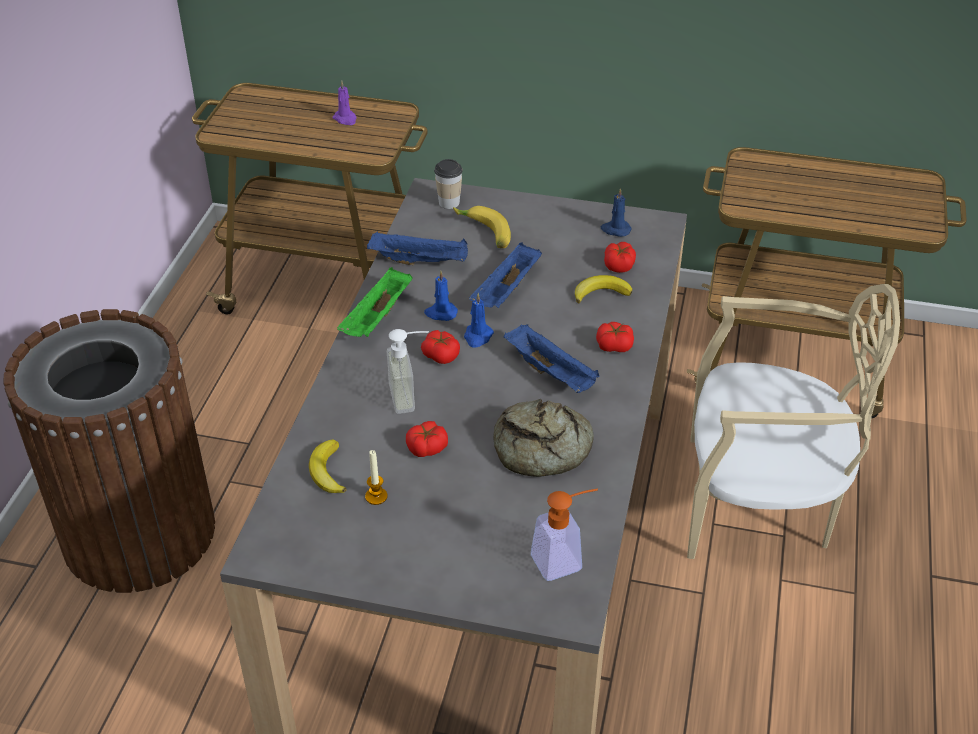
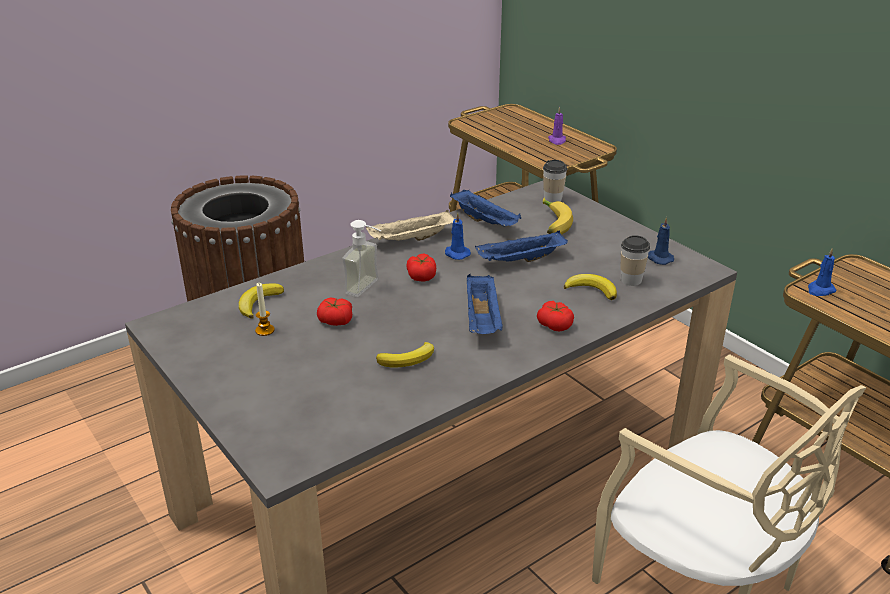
camera: 40 degrees right, 10 degrees down
green tray [337,267,413,337] -> beige tray [366,210,455,241]
blue candle [464,293,494,348] -> blue candle moved to [808,248,836,296]
bread [493,399,594,477] -> banana [376,342,434,367]
soap dispenser [531,489,598,581] -> none
tomato [604,242,636,273] -> cup [620,235,650,286]

